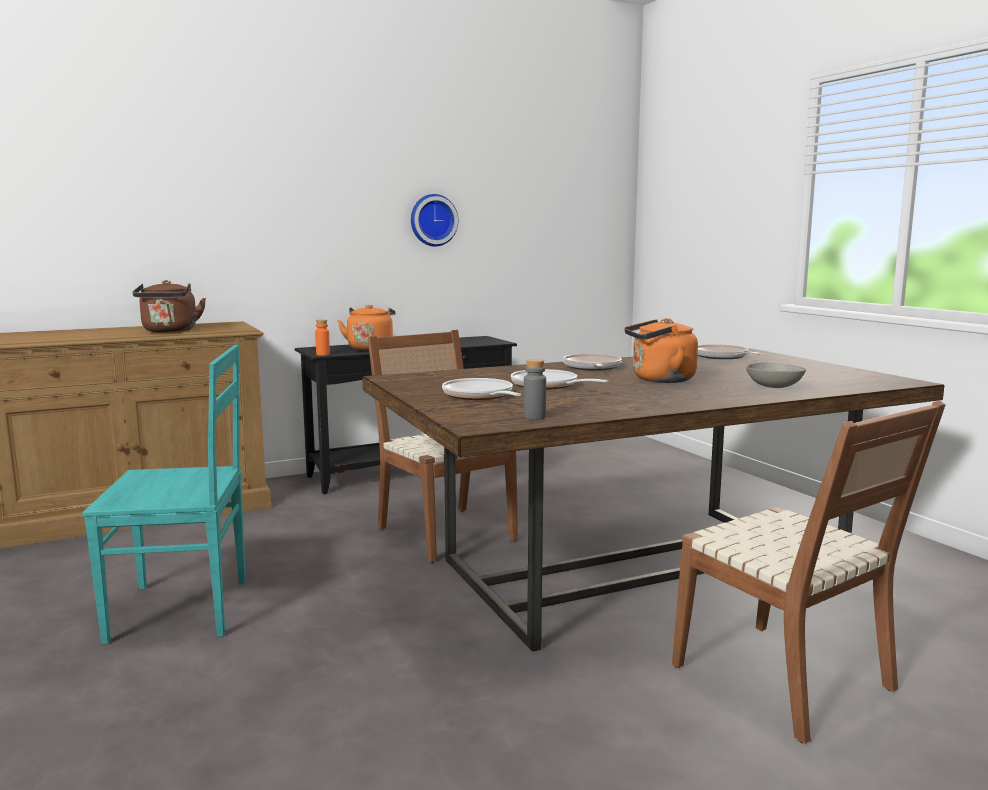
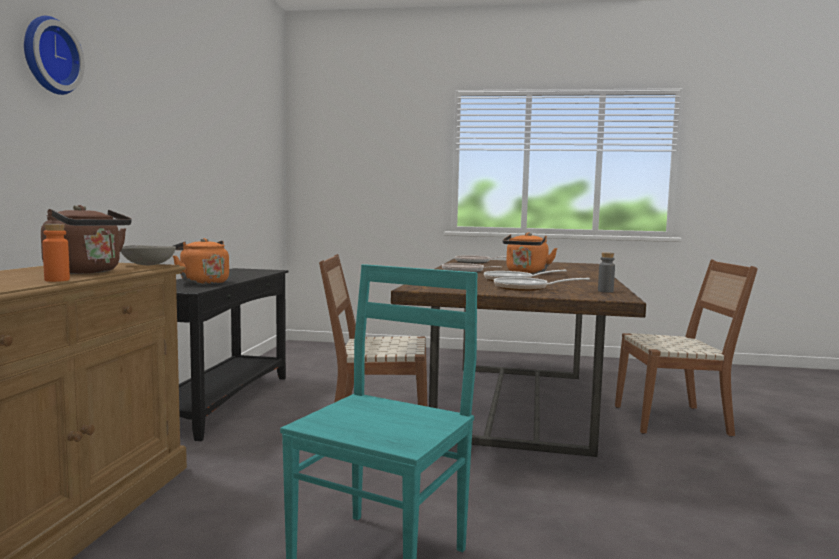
camera: 55 degrees left, 5 degrees down
orange bottle [315,320,330,356] -> orange bottle moved to [42,224,70,282]
wall clock [411,194,458,247] -> wall clock moved to [24,16,85,95]
grey bowl [746,362,806,388] -> grey bowl moved to [121,245,176,265]

